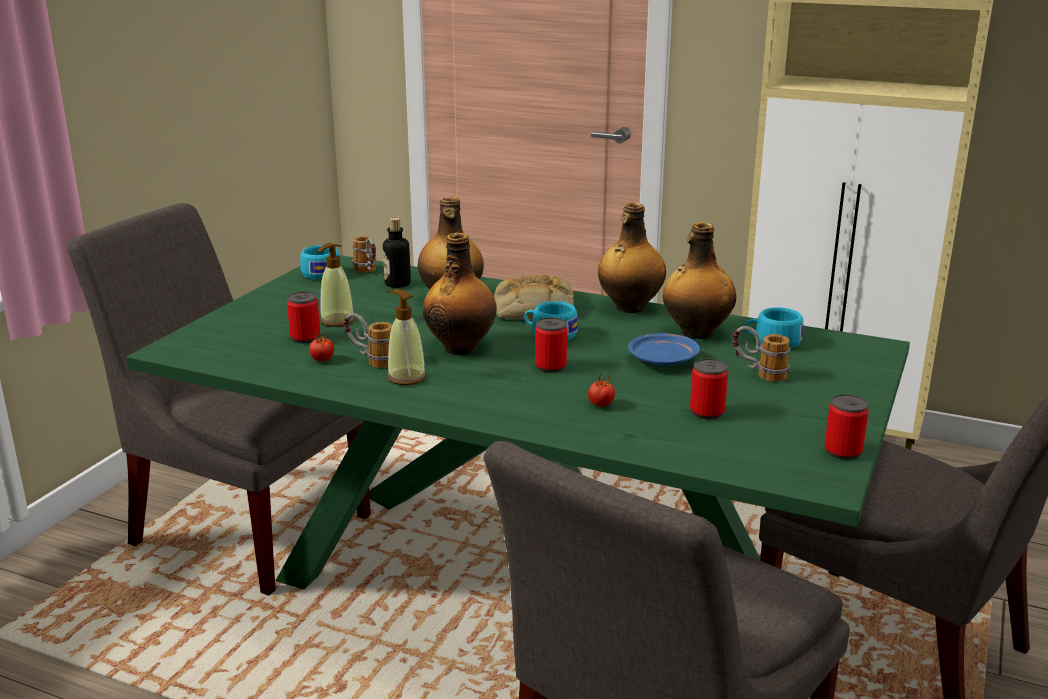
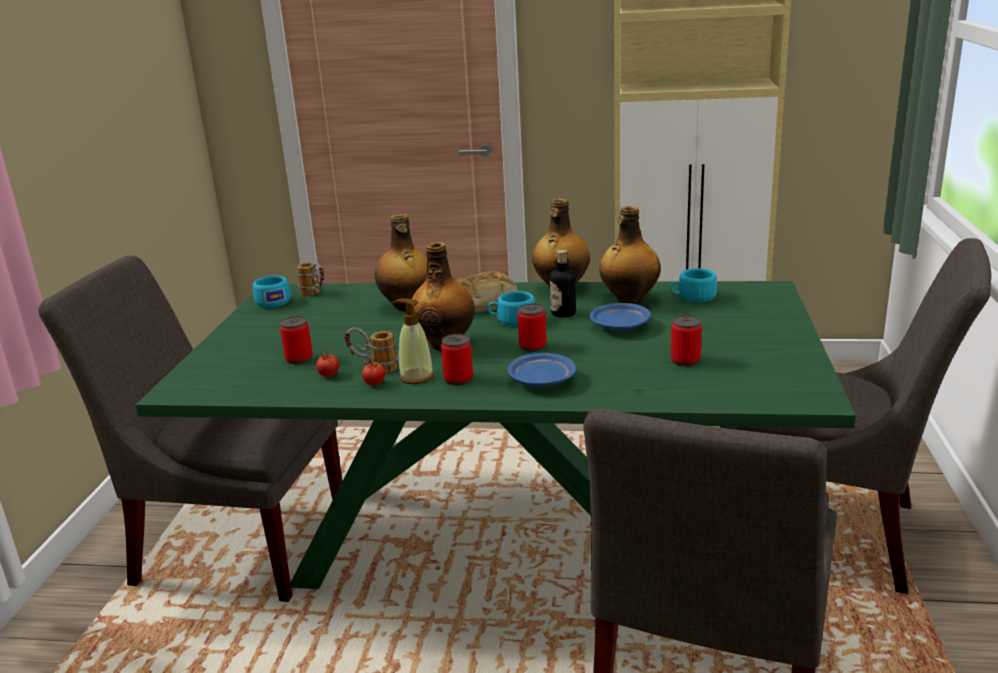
camera: 15 degrees left, 0 degrees up
soap dispenser [317,243,355,327] -> none
bottle [383,218,411,288] -> bottle moved to [550,250,576,317]
tomato [588,374,615,407] -> tomato moved to [362,356,385,385]
mug [732,326,790,382] -> none
can [825,394,869,460] -> can moved to [441,334,473,385]
none -> blue plate [508,353,576,387]

